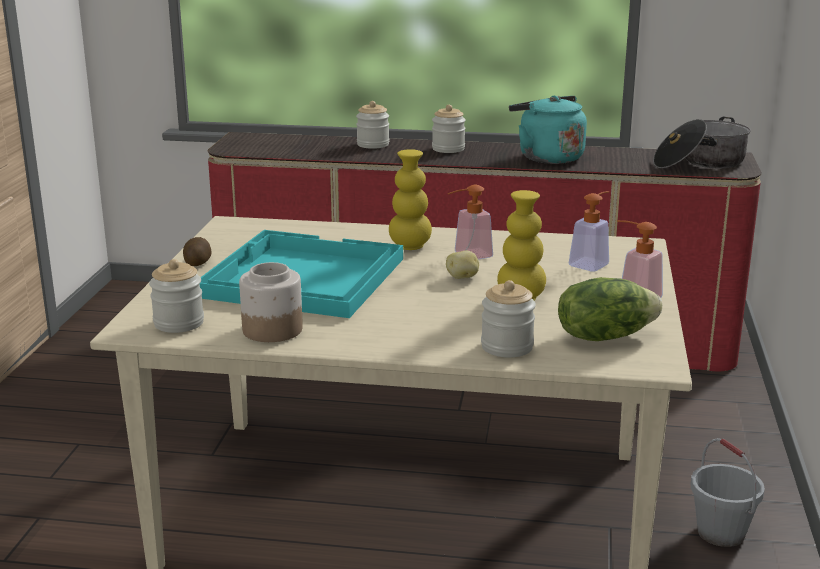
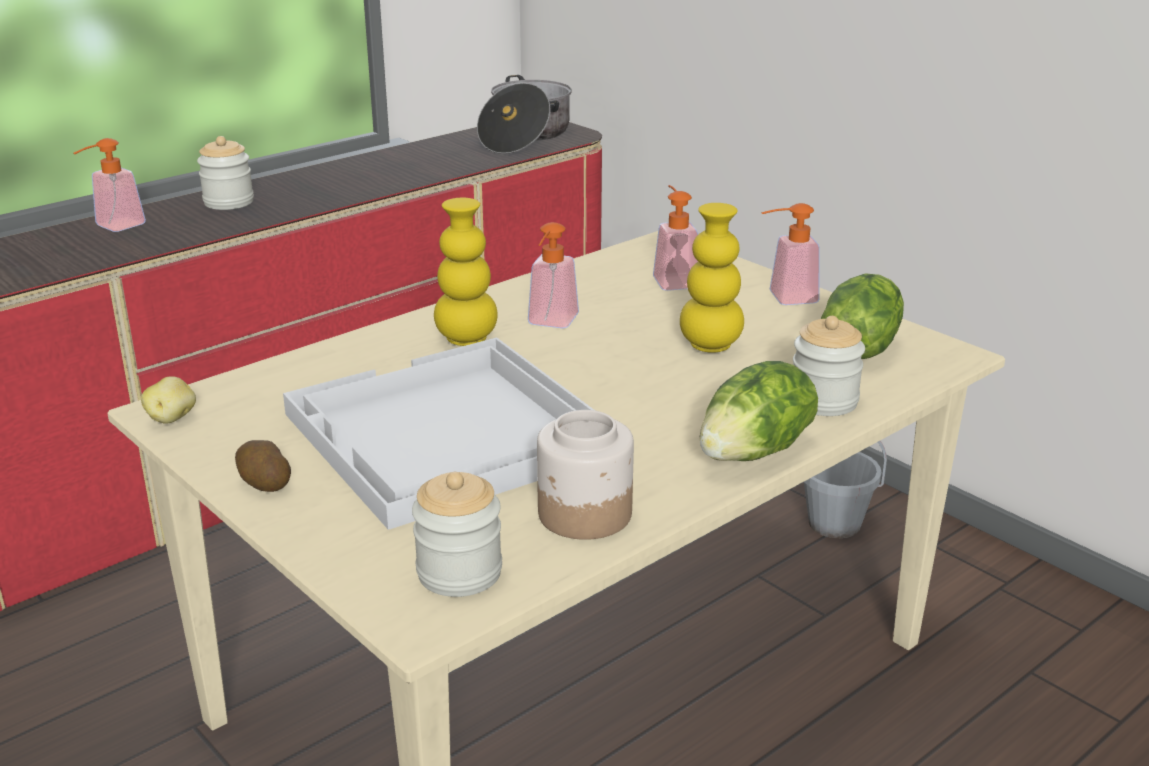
camera: 50 degrees left, 5 degrees up
turquoise tray [199,230,403,318] -> white tray [283,338,594,530]
jar [356,101,389,149] -> soap dispenser [74,138,146,232]
potato [446,250,479,279] -> potato moved to [141,376,196,424]
turquoise kettle [509,96,587,164] -> none
none -> lettuce [700,361,818,461]

